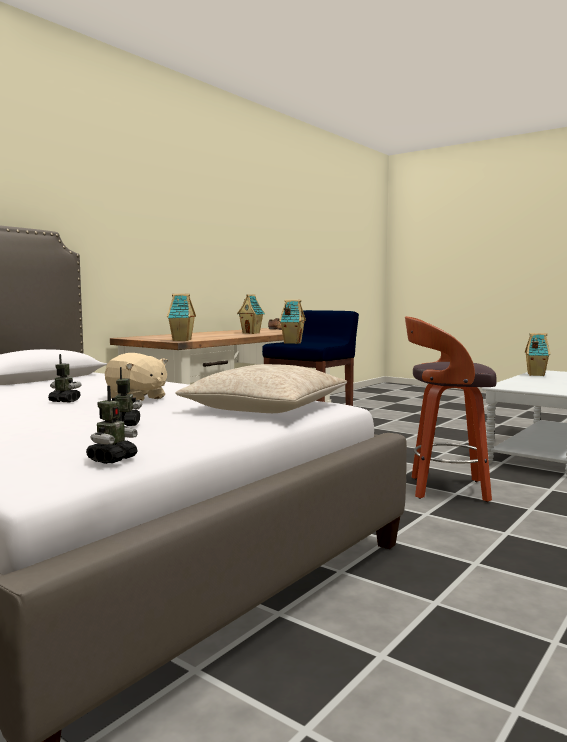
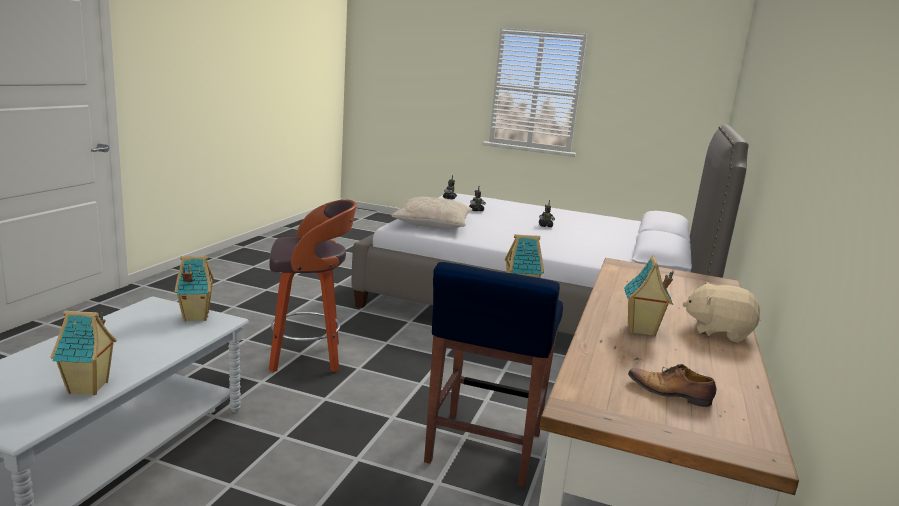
camera: 160 degrees right, 10 degrees up
beige plush toy [105,353,168,401] -> beige plush toy moved to [683,282,760,342]
toy house [167,294,196,341] -> toy house moved to [175,256,214,321]

